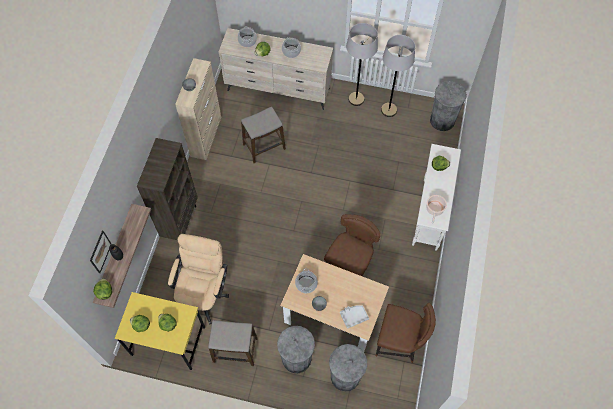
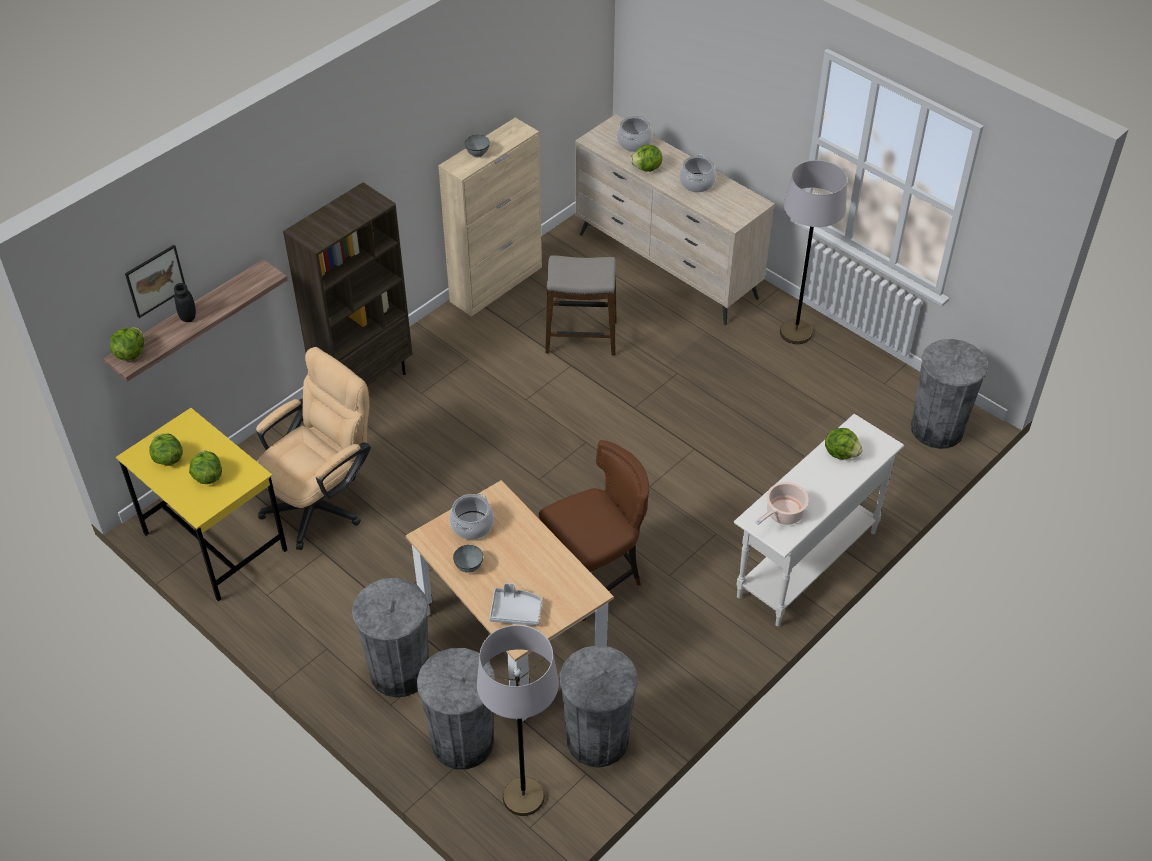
camera: 30 degrees right, 15 degrees down
stool [208,320,258,366] -> none
brown chair [375,303,436,363] -> grey trash can [560,645,638,768]
grey floor lamp [381,35,415,117] -> grey floor lamp moved to [477,625,559,816]

